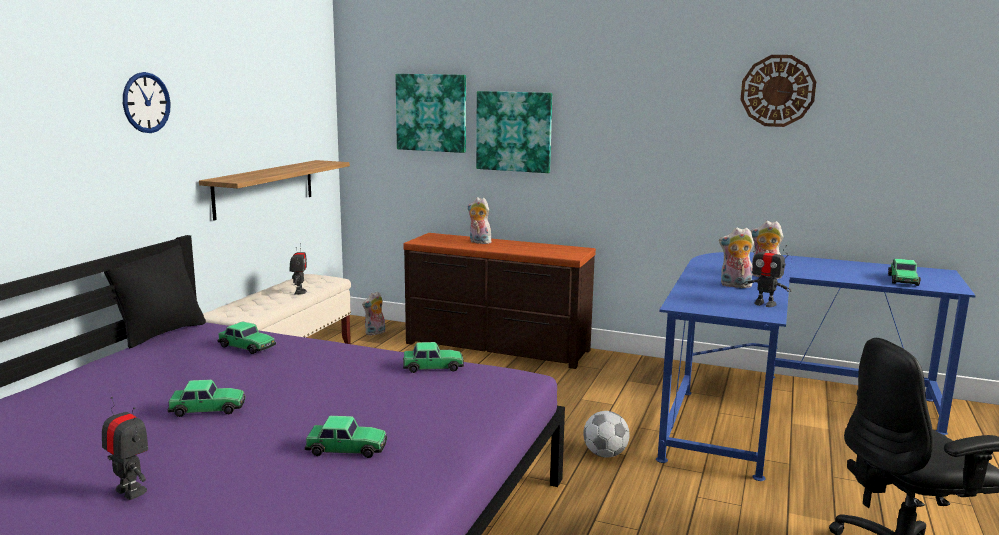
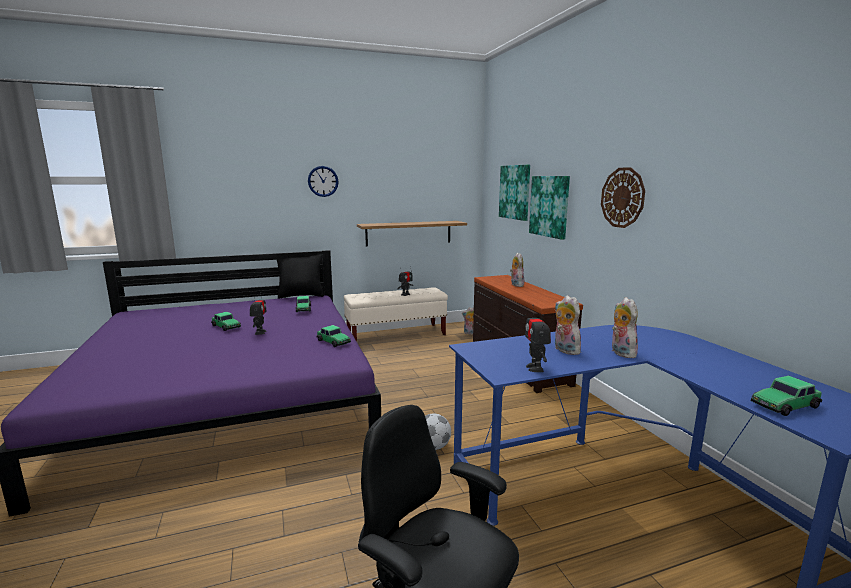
camera: 50 degrees right, 0 degrees up
toy robot [102,397,148,500] -> toy robot moved to [250,292,267,335]
toy car [305,416,387,458] -> none
wall clock [741,55,816,127] -> wall clock moved to [601,167,645,228]

